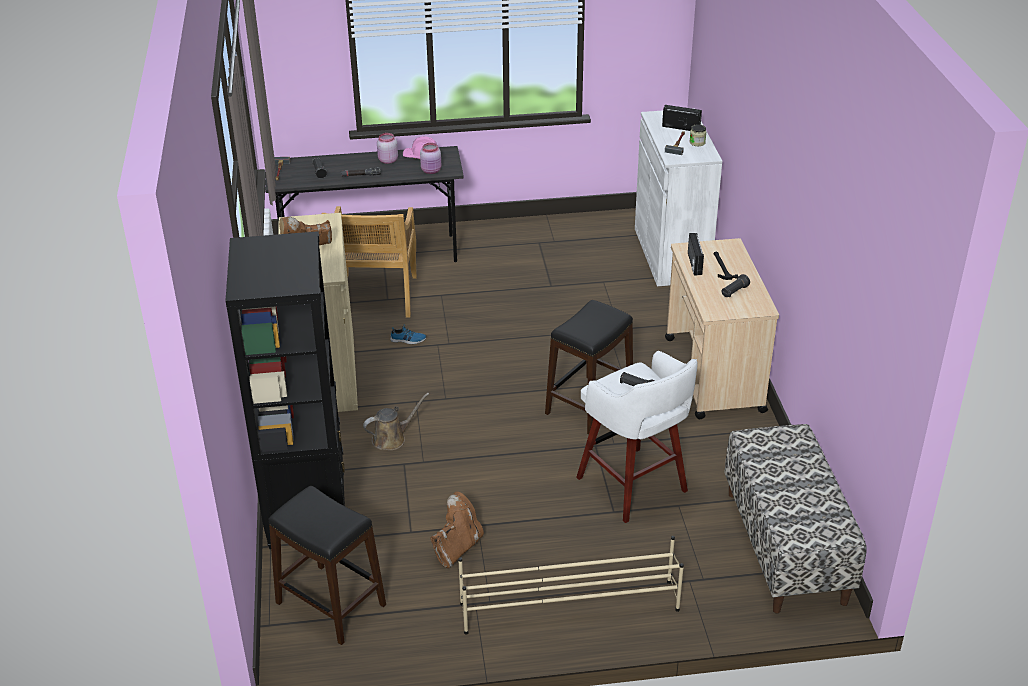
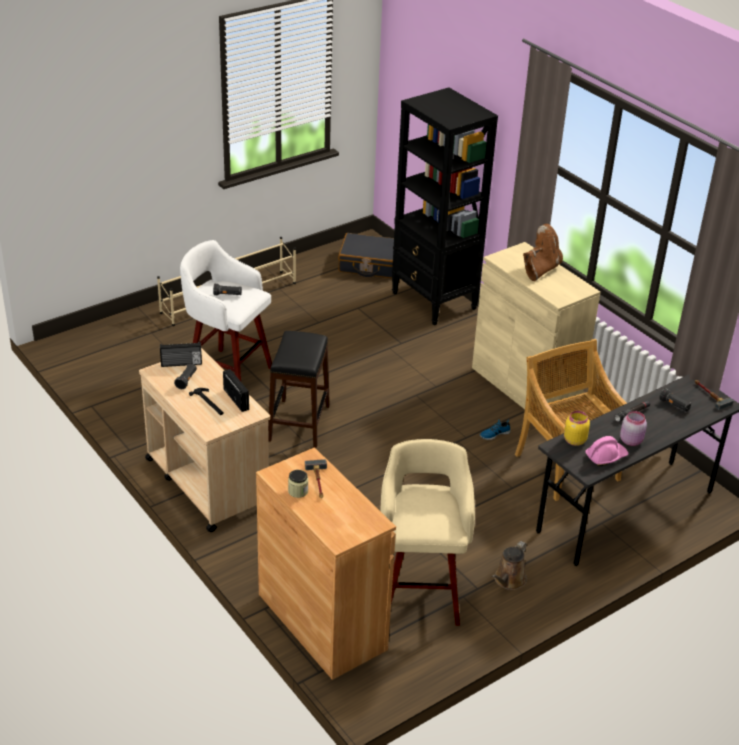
camera: 150 degrees right, 0 degrees up
black stool [269,486,386,645] -> black suitcase [338,233,394,278]
brown watering can [363,393,429,450] -> brown watering can moved to [491,541,527,590]
pink jar [420,143,442,174] -> yellow jar [564,411,590,446]
brown boot [430,492,484,568] -> none
white cabinet [635,108,722,286] -> brown cabinet [256,447,396,680]
radio [662,105,702,131] -> radio moved to [160,342,202,367]
bench [724,424,867,613] -> none
none -> beige stool [380,439,475,626]

